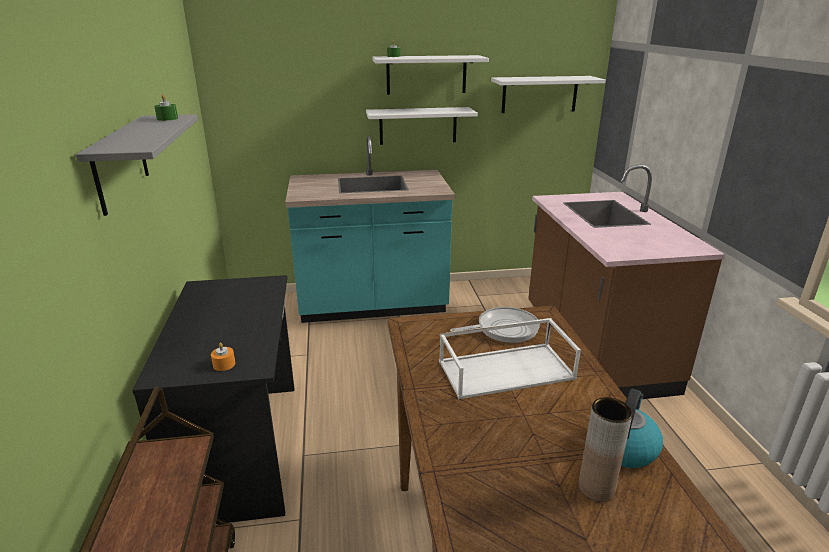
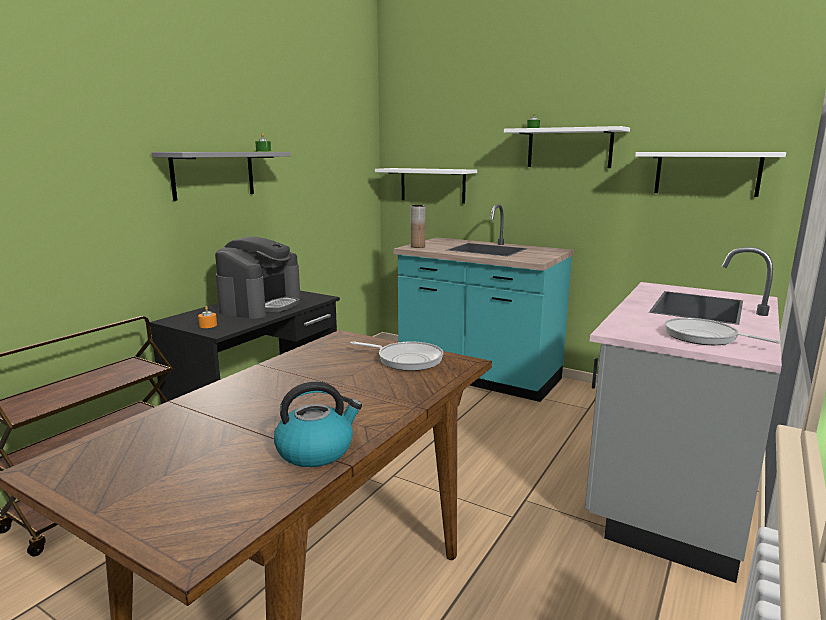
camera: 40 degrees right, 10 degrees down
white shelf [366,107,478,145] -> white shelf moved to [375,168,477,203]
white tray [439,318,581,399] -> none
brown counter [528,165,725,399] -> grey counter [585,247,782,583]
brown vase [578,397,632,502] -> brown vase moved to [411,205,425,248]
none -> coffee machine [215,237,301,319]
none -> frying pan [664,318,781,345]

